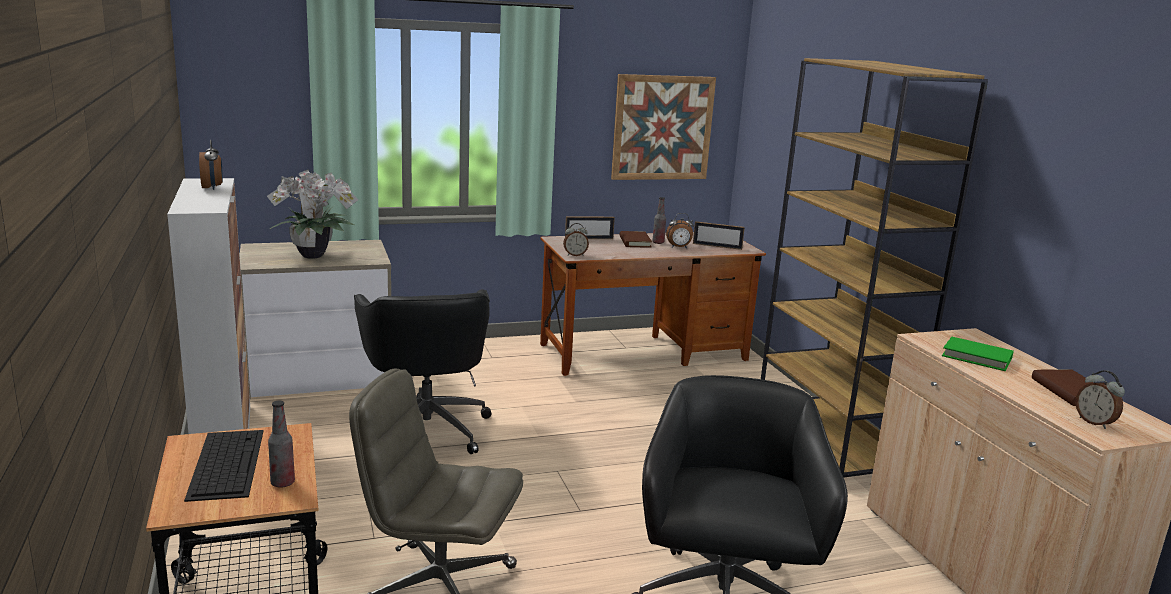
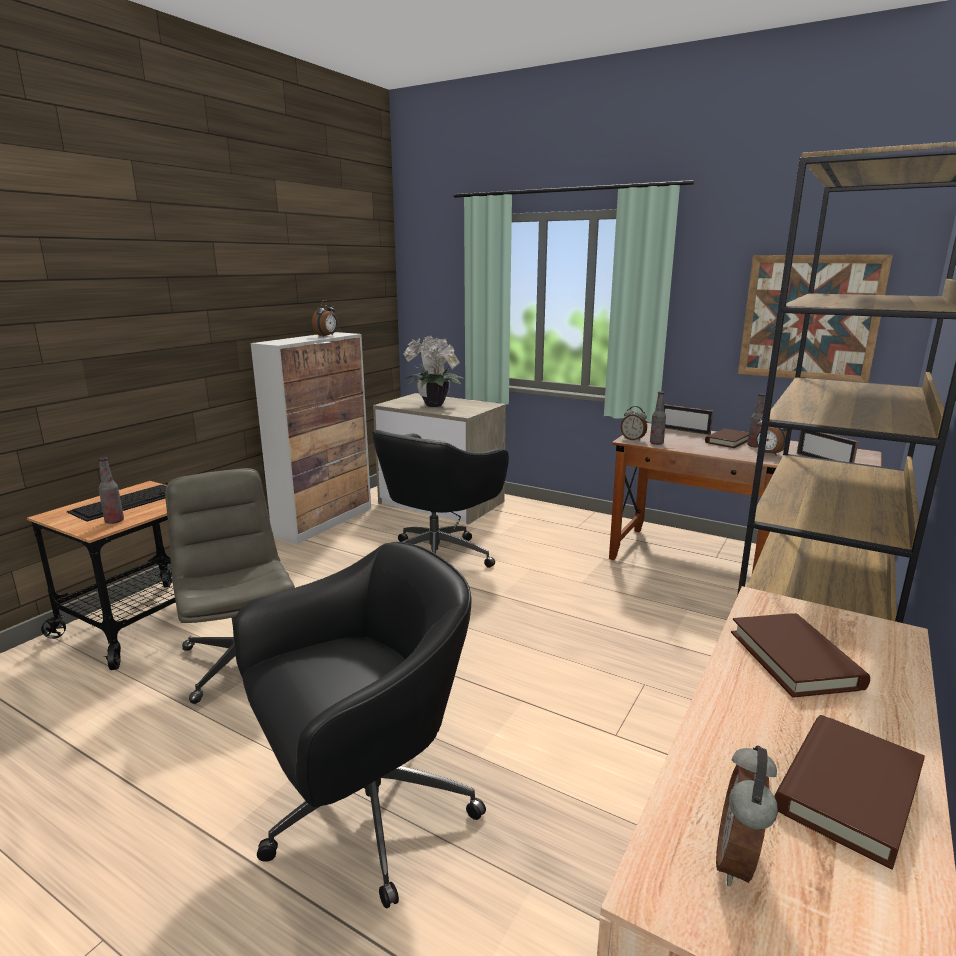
camera: 50 degrees right, 0 degrees up
green book [942,337,1014,371] -> brown book [731,613,870,698]
none -> bottle [650,391,666,445]

